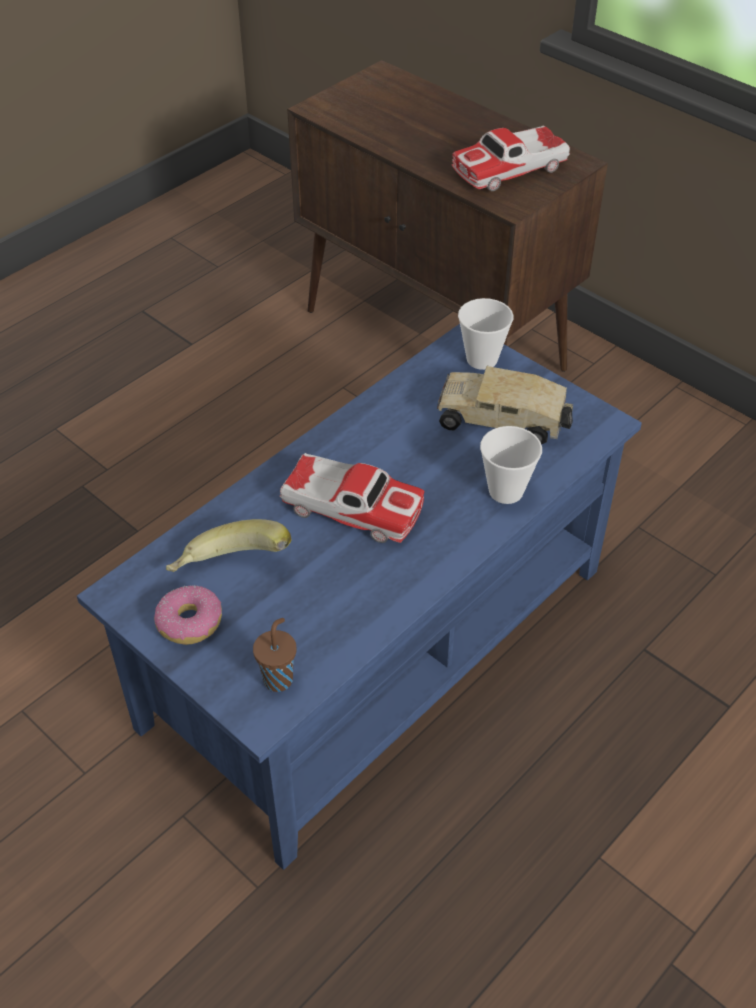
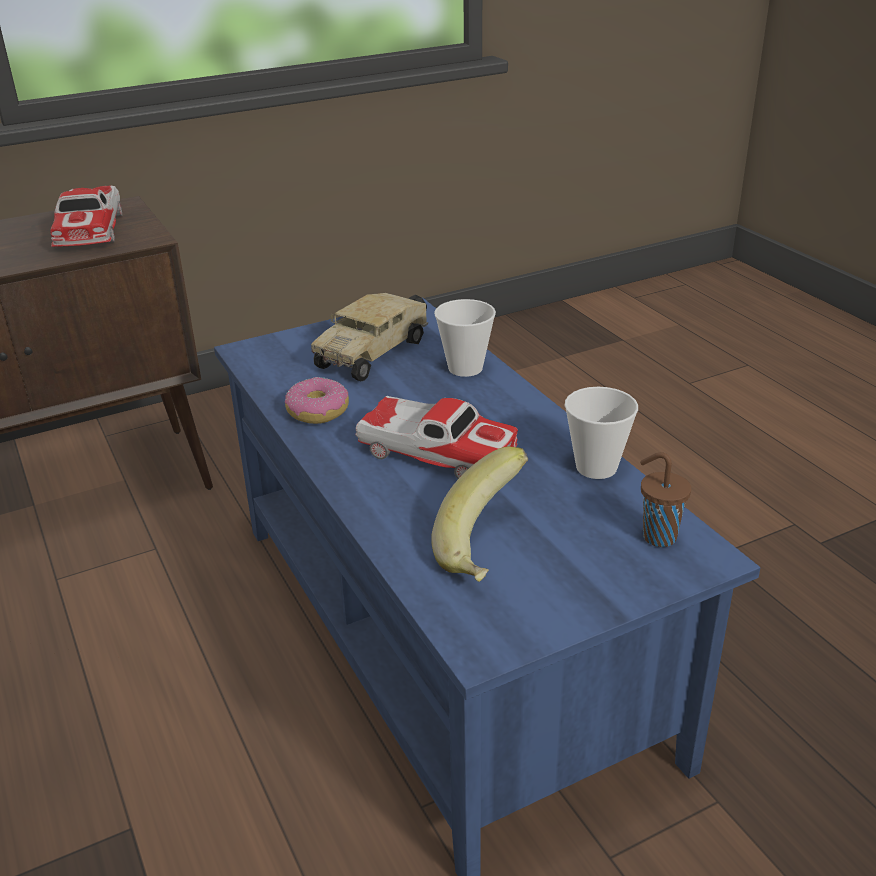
camera: 70 degrees left, 15 degrees down
donut [154,585,222,645] -> donut moved to [285,377,349,424]
toy car [280,453,424,543] -> toy car turned 75 degrees clockwise [355,396,518,479]
cup [458,298,514,370] -> cup moved to [565,387,638,479]

